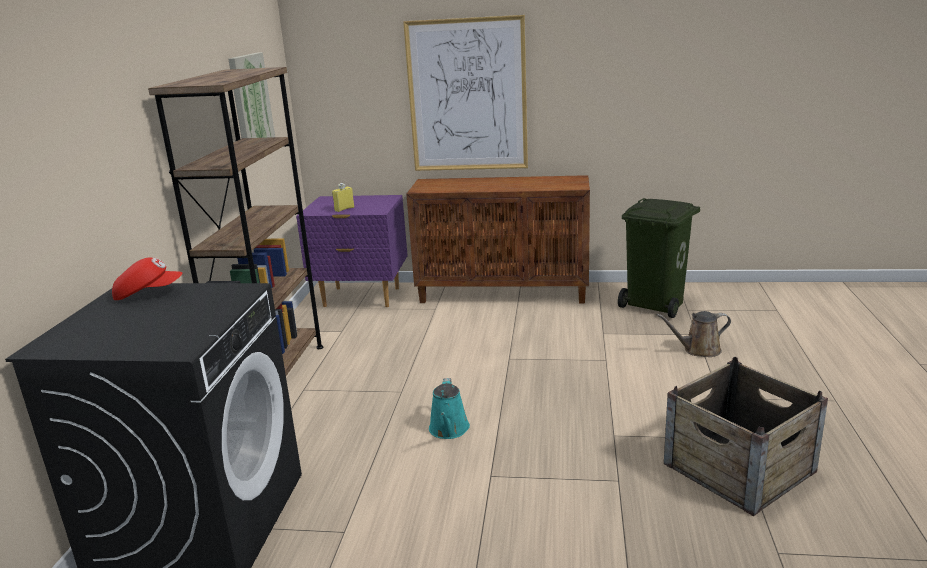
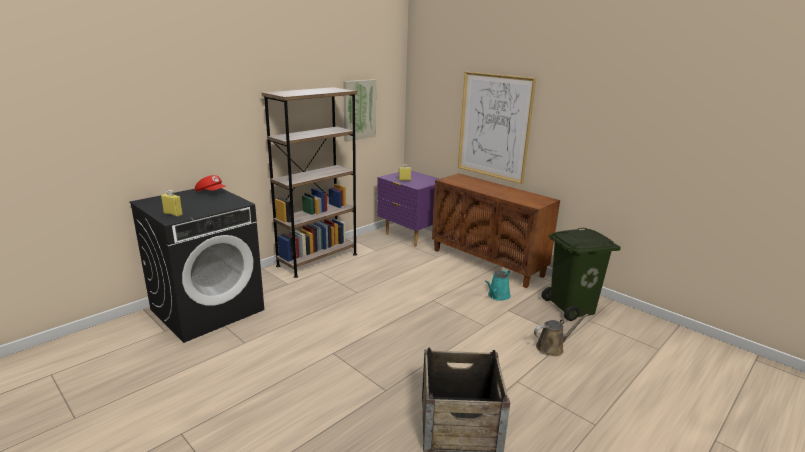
camera: 35 degrees right, 0 degrees up
turquoise watering can [429,378,470,439] -> turquoise watering can moved to [485,269,511,301]
brown watering can [657,311,731,357] -> brown watering can turned 135 degrees clockwise [534,314,588,356]
none -> yellow bottle [161,190,183,217]

